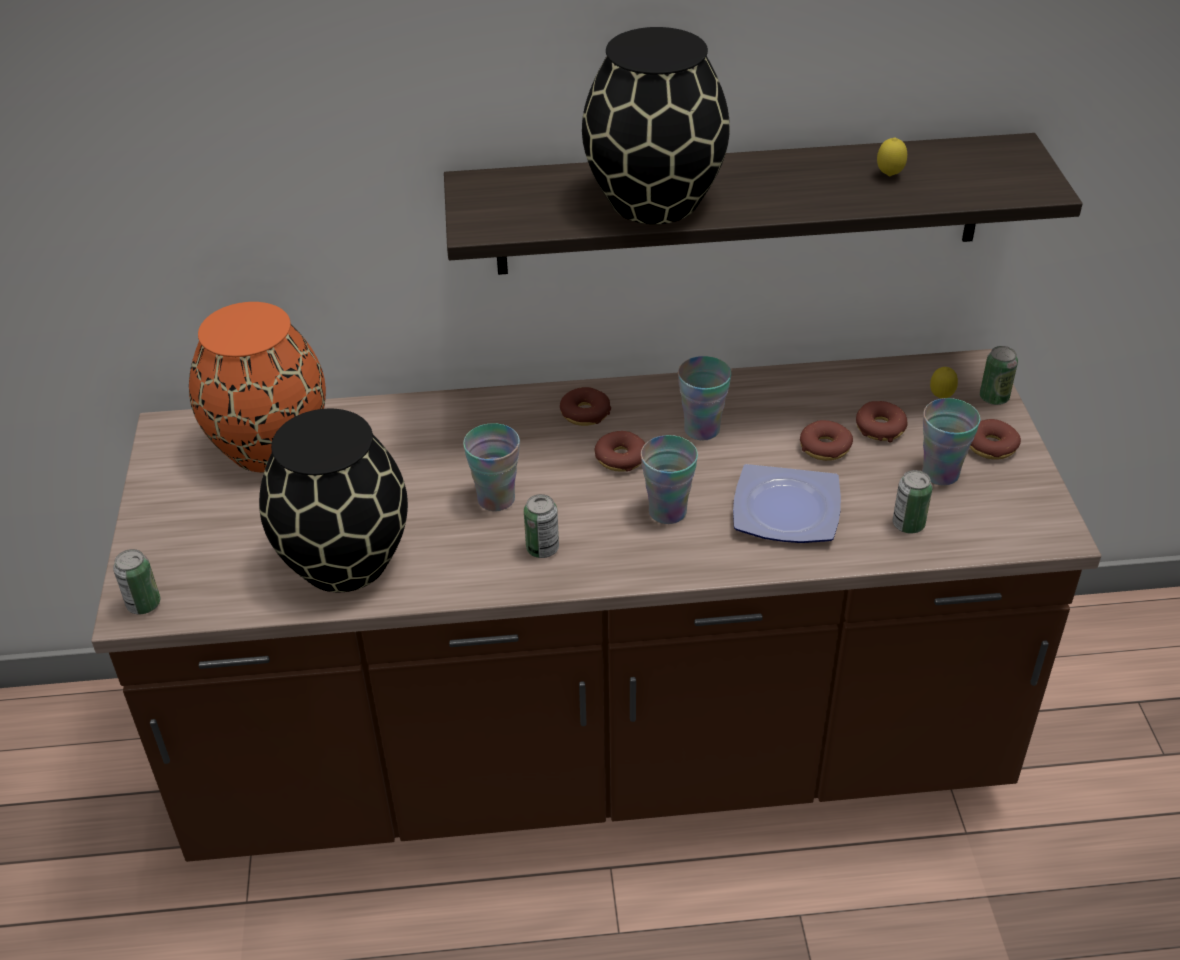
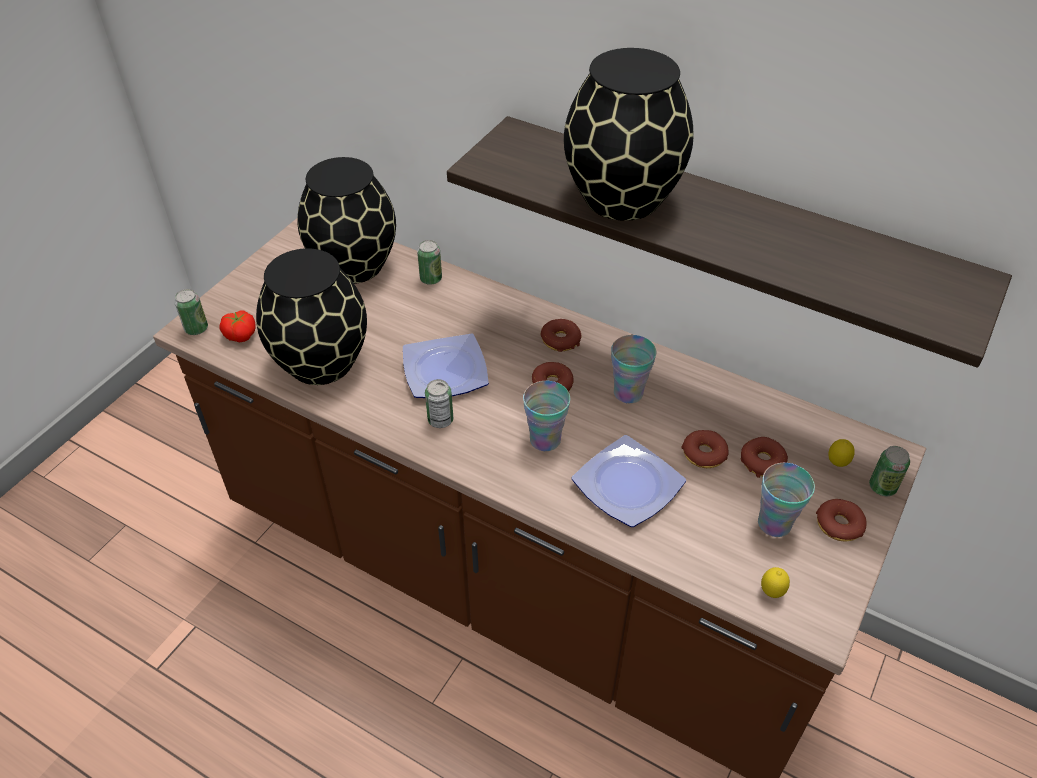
camera: 35 degrees right, 5 degrees up
orange vase [189,302,326,472] -> black vase [297,157,396,284]
cup [463,423,520,511] -> plate [403,334,489,398]
lemon [877,137,907,176] -> lemon moved to [761,567,790,598]
can [893,470,933,534] -> can moved to [417,240,442,285]
none -> tomato [219,310,256,343]

